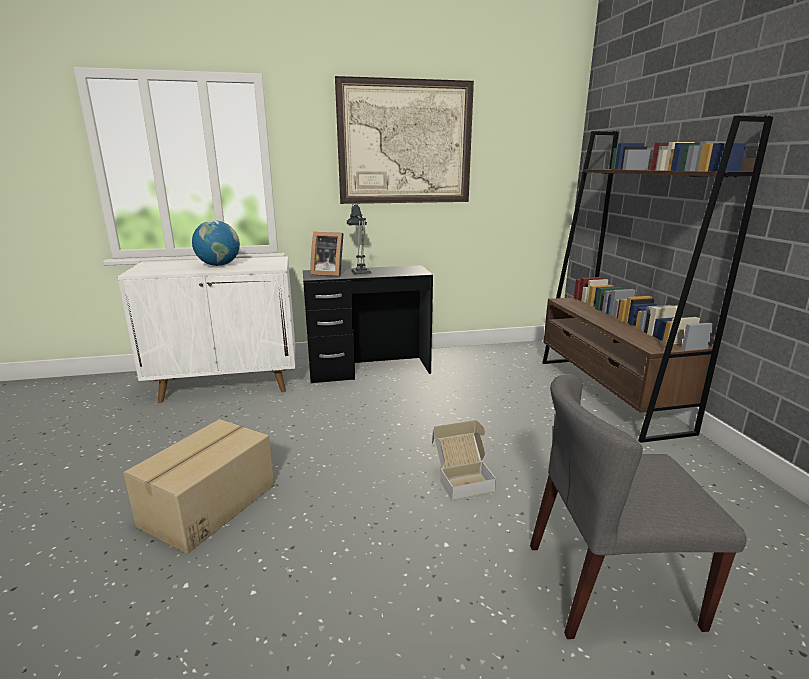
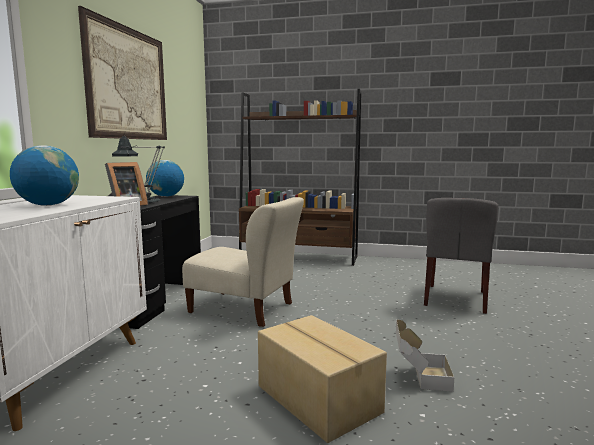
camera: 65 degrees left, 10 degrees down
cardboard box [432,420,496,500] -> cardboard box moved to [396,320,454,392]
none -> globe [146,160,184,197]
none -> beige chair [182,197,304,327]

